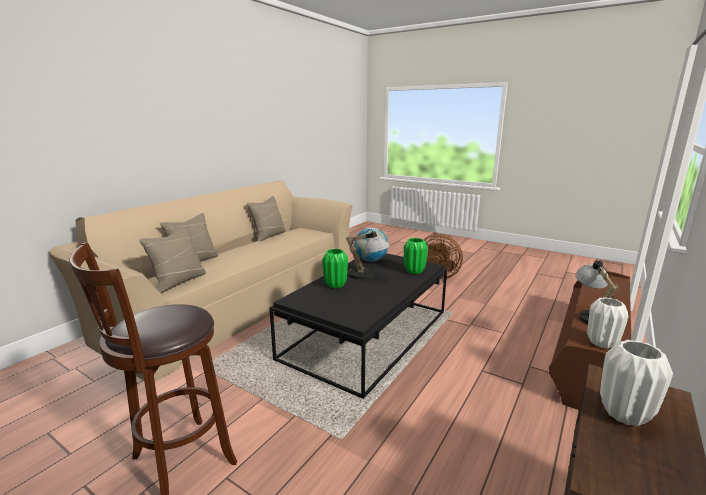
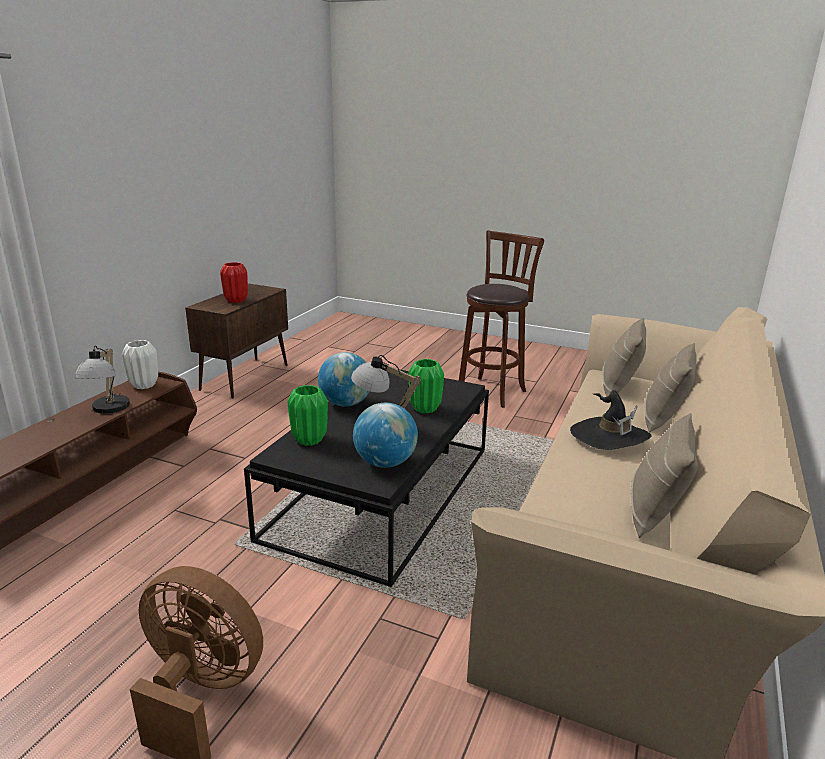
camera: 170 degrees right, 5 degrees up
white vase [600,340,673,426] -> red vase [220,262,248,303]
none -> globe [318,352,369,407]
none -> black hat [570,390,651,450]

